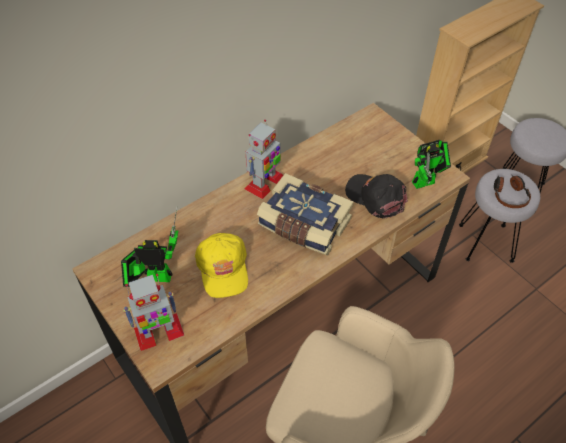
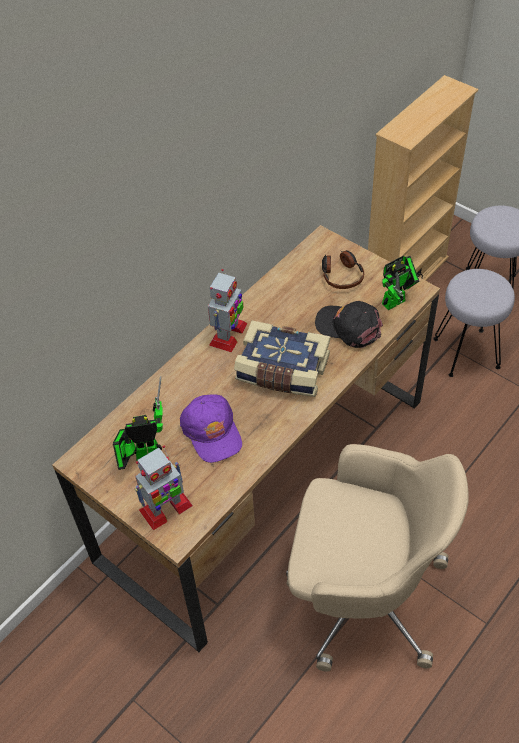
camera: 10 degrees left, 0 degrees up
yellow cap [195,233,248,298] -> purple cap [180,394,242,463]
headphones [494,175,531,208] -> headphones moved to [322,250,364,289]

